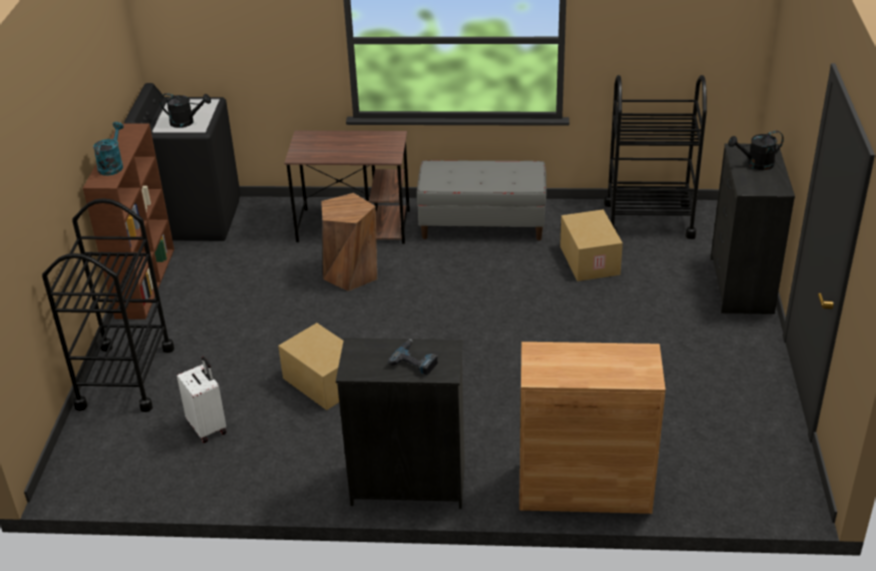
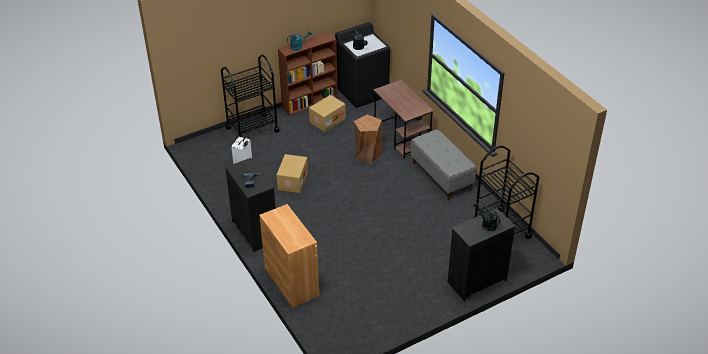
camera: 55 degrees right, 5 degrees up
cardboard box [560,209,623,281] -> cardboard box moved to [309,95,346,132]

